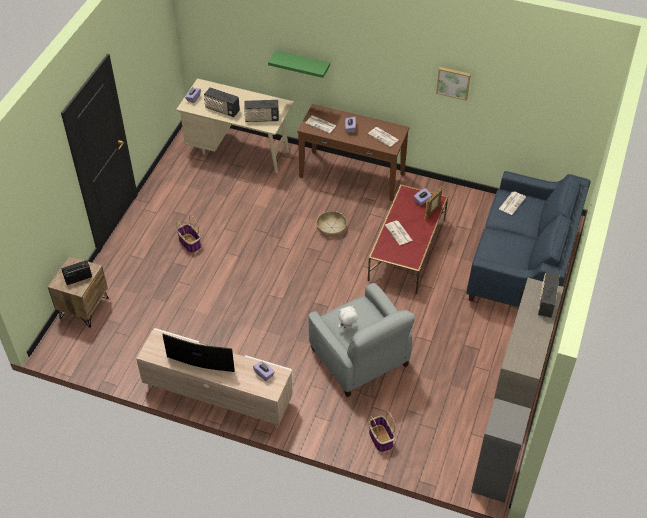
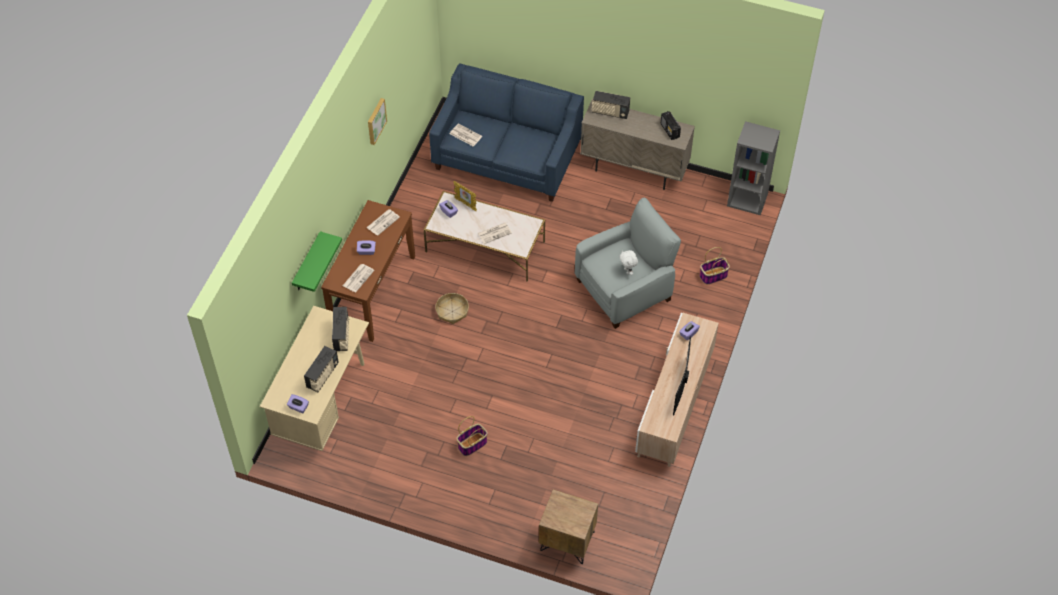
camera: 90 degrees left, 5 degrees up
radio [62,260,92,285] -> radio moved to [661,111,681,140]
red coffee table [368,184,448,294] -> white coffee table [424,191,545,282]

